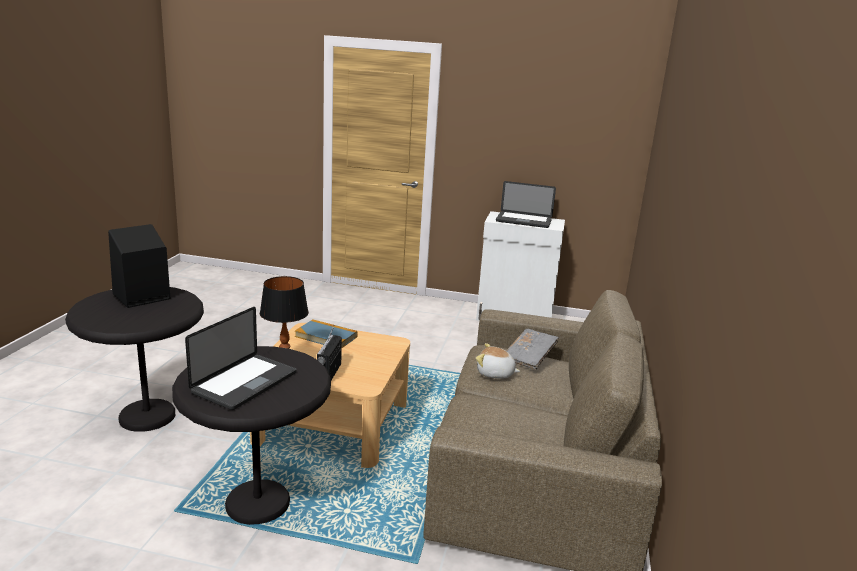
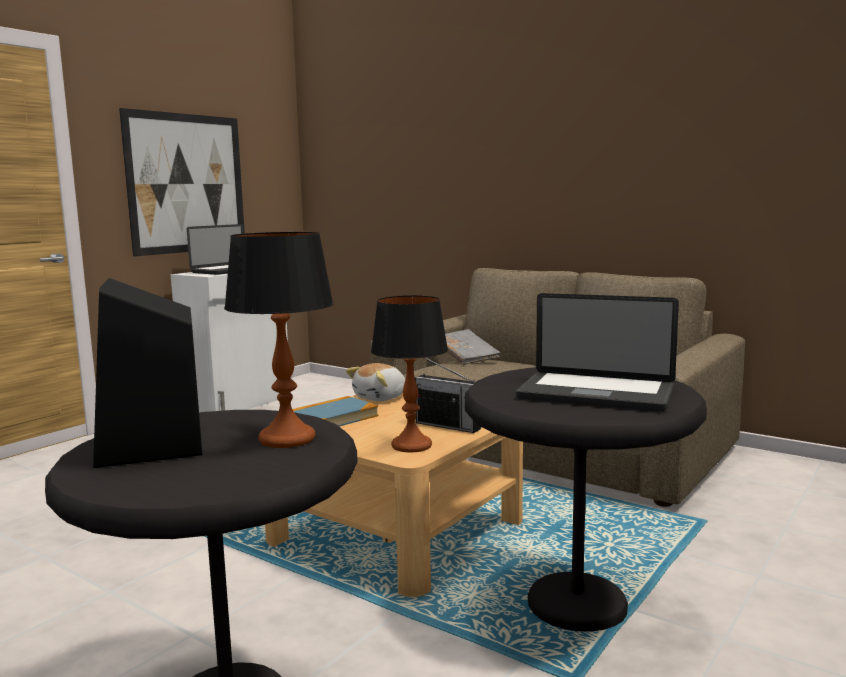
camera: 65 degrees left, 10 degrees down
laptop [185,307,296,410] -> laptop turned 150 degrees clockwise [516,293,679,412]
plush toy [476,343,520,379] -> plush toy moved to [346,363,405,401]
none -> picture [119,108,245,257]
none -> table lamp [224,232,334,448]

